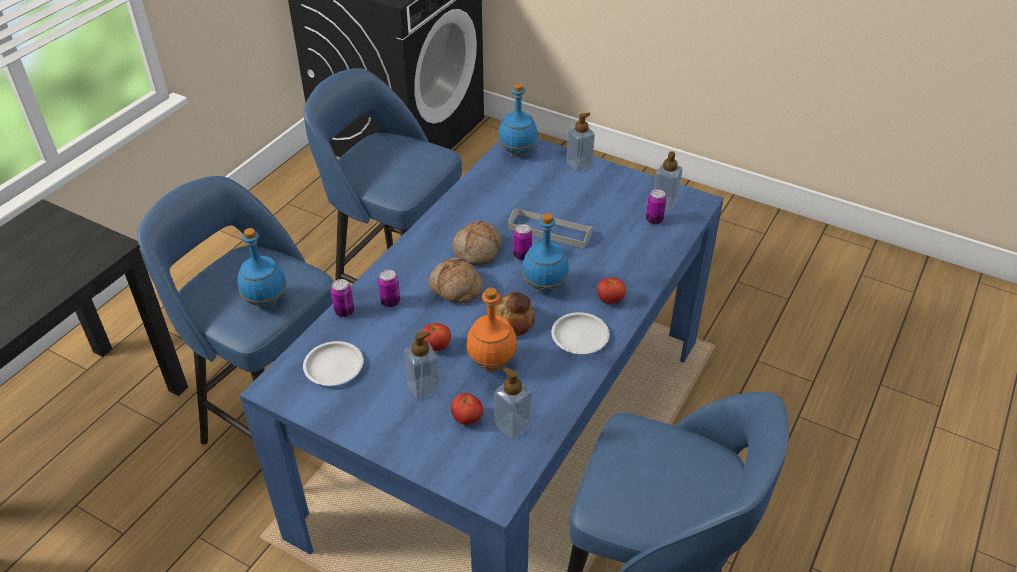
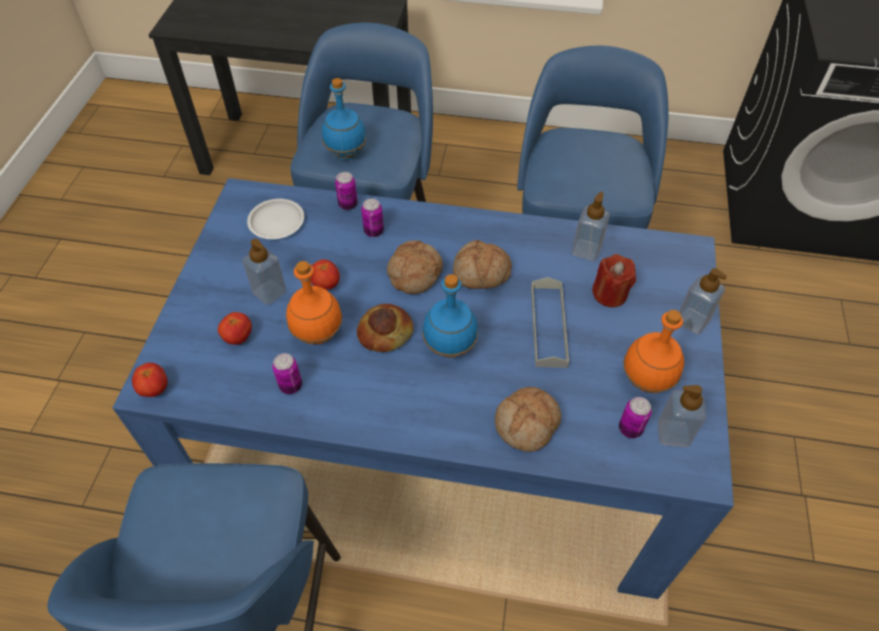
camera: 70 degrees right, 10 degrees up
soap dispenser [494,367,531,439] -> soap dispenser moved to [572,192,610,261]
blue bottle [498,83,538,157] -> none
can [513,224,532,260] -> can moved to [272,353,302,394]
white plate [551,312,610,354] -> none
tomato [597,278,626,304] -> tomato moved to [132,363,167,397]
none -> bread [495,387,561,452]
none -> red candle [592,254,636,307]
none -> orange bottle [623,310,684,393]

